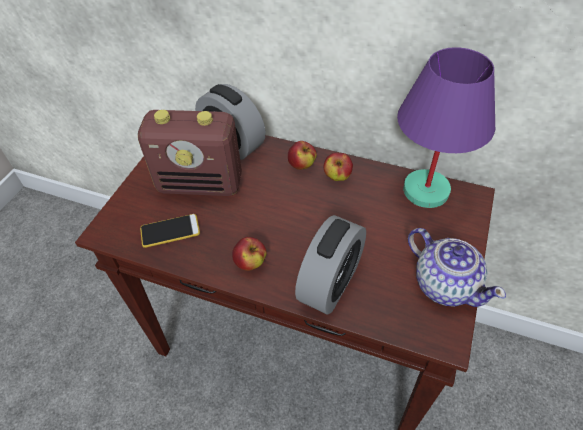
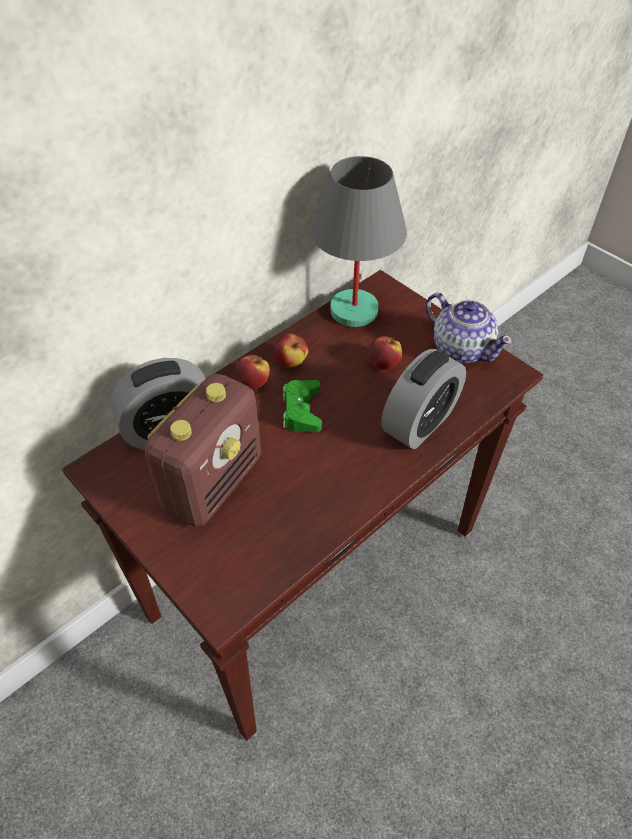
camera: 65 degrees left, 0 degrees up
phone [140,214,200,248] -> none
apple [232,237,267,271] -> apple moved to [369,336,402,370]
alarm clock [295,215,366,315] -> alarm clock turned 75 degrees clockwise [381,349,466,449]
purple table lamp [397,47,495,208] -> grey table lamp [311,156,407,327]
teapot [408,228,506,307] -> teapot turned 60 degrees clockwise [426,293,513,364]
none -> green game controller [283,380,322,432]

